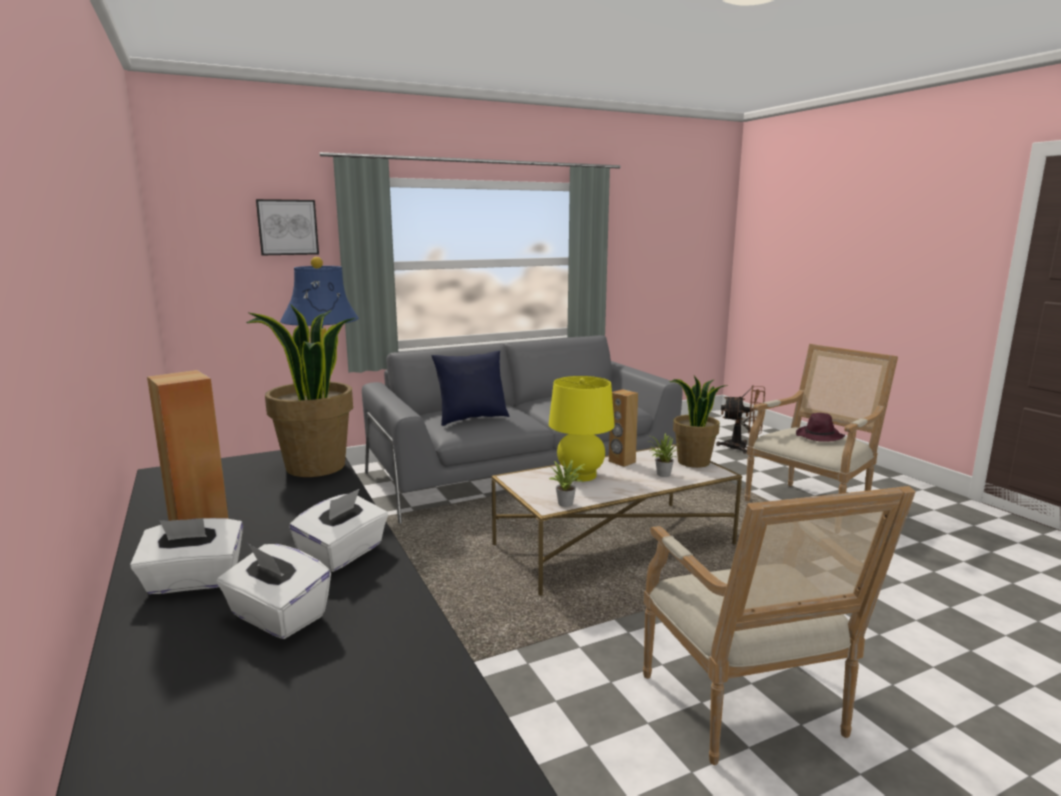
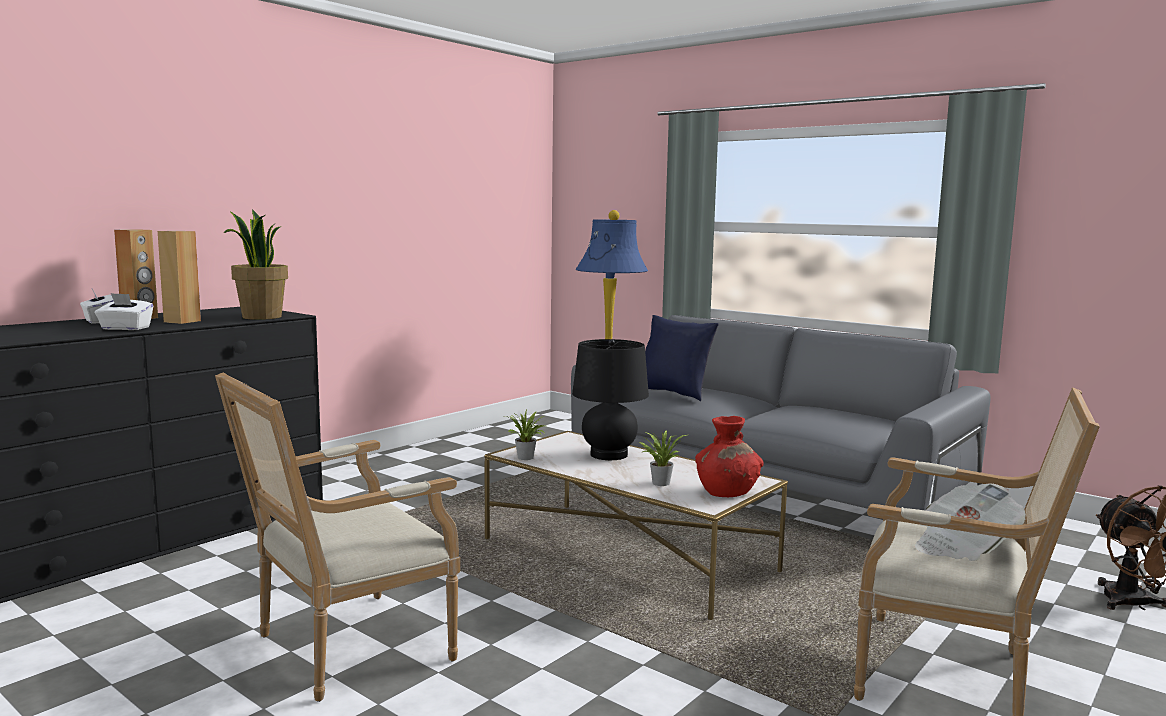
camera: 65 degrees right, 5 degrees down
white tissue box [217,543,331,639] -> none
picture [256,199,319,255] -> none
yellow table lamp [549,376,615,482] -> black table lamp [572,339,649,460]
brown speaker [609,389,638,467] -> brown speaker moved to [158,231,201,324]
potted plant [669,376,728,468] -> red vase [695,416,764,497]
purple hat [796,413,845,442] -> newspaper [914,483,1026,561]

